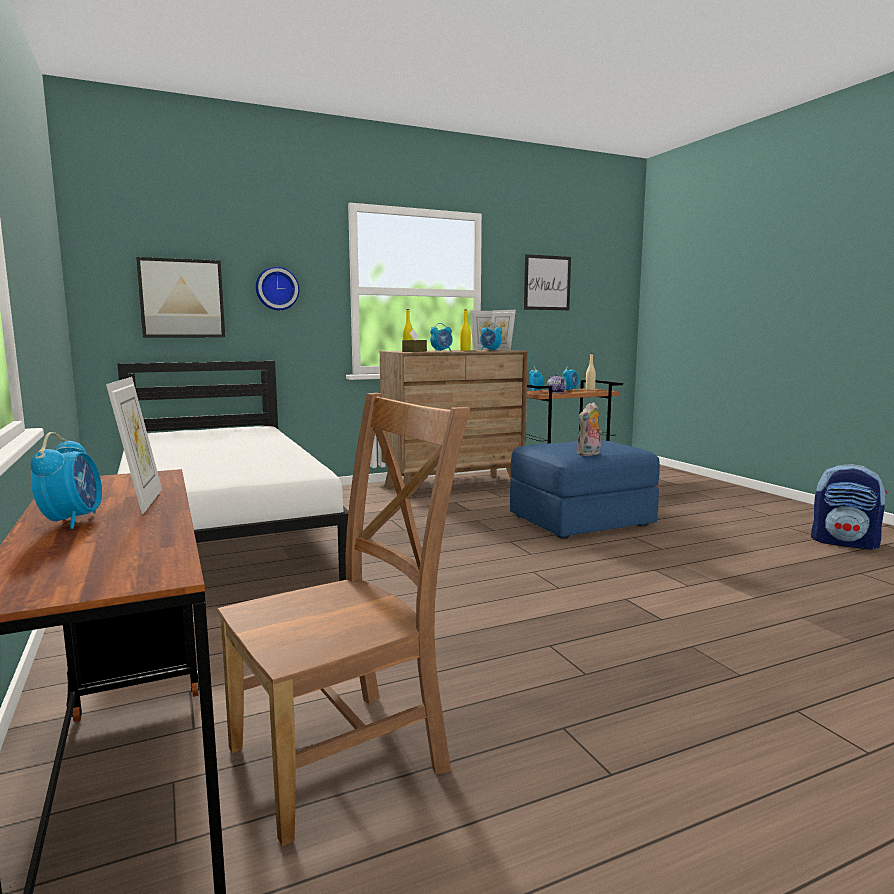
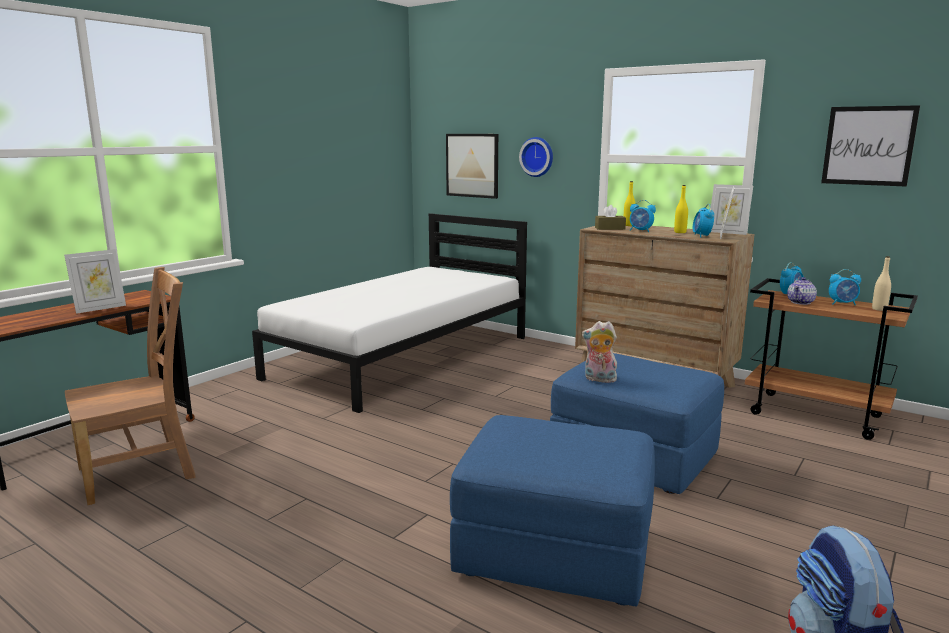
camera: 60 degrees right, 5 degrees up
alarm clock [30,432,102,529] -> none
brown chair [218,393,470,846] -> brown chair turned 60 degrees counterclockwise [65,267,196,505]
none -> blue ottoman [450,415,655,606]

